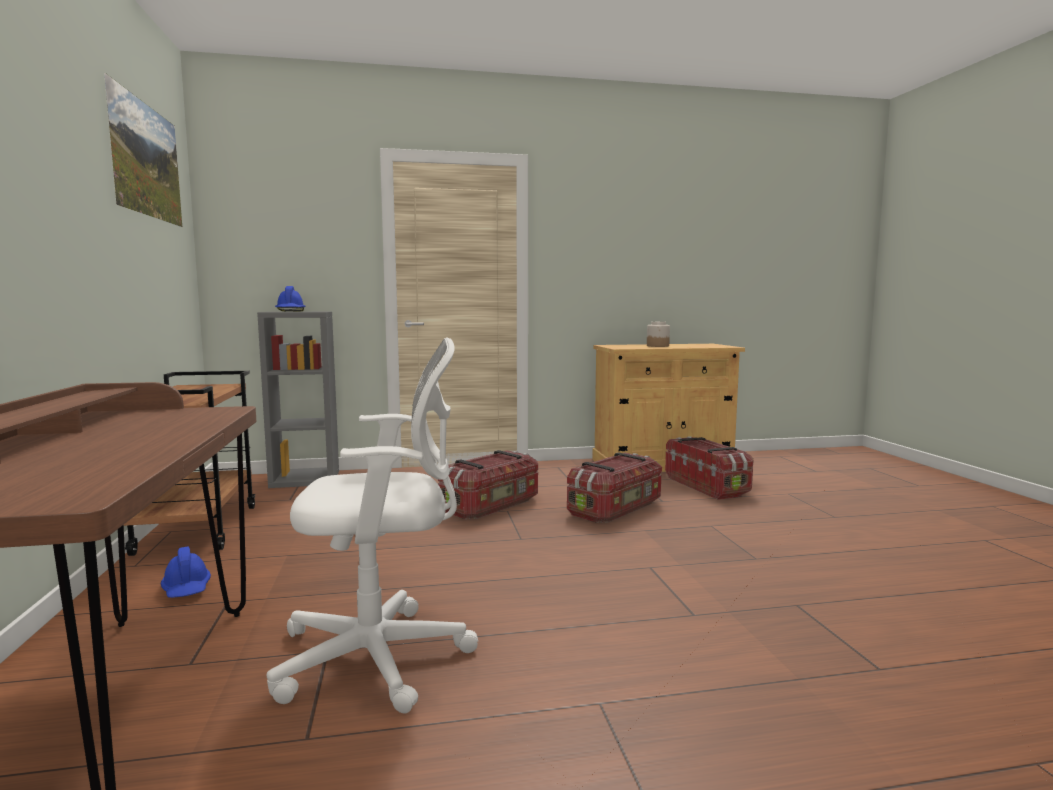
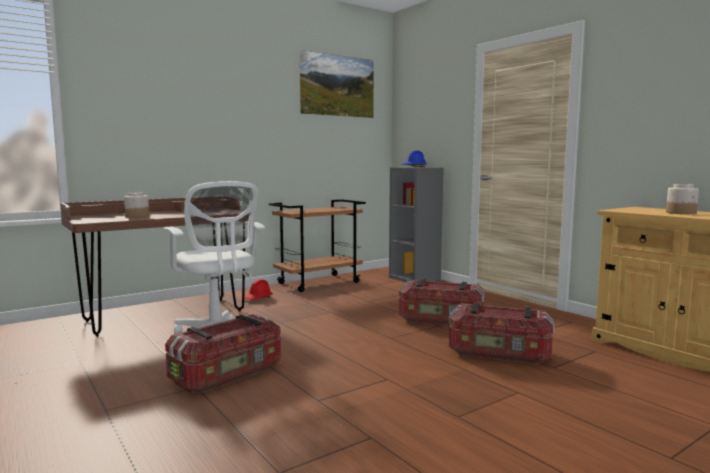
camera: 65 degrees right, 0 degrees up
blue hard hat [161,546,211,598] -> red hard hat [244,279,273,299]
storage box [665,436,754,500] -> storage box moved to [165,314,281,393]
none -> jar [124,192,149,218]

